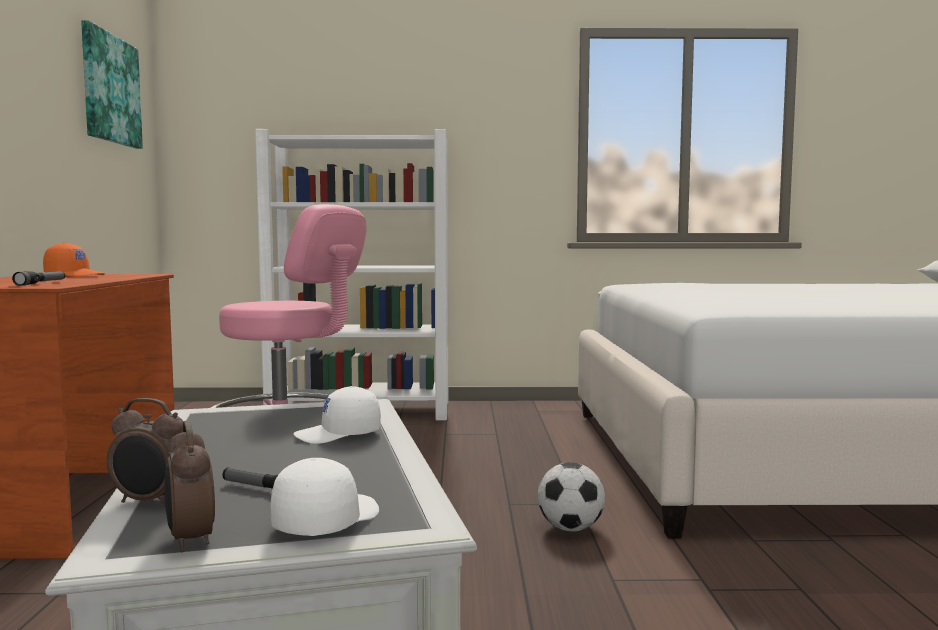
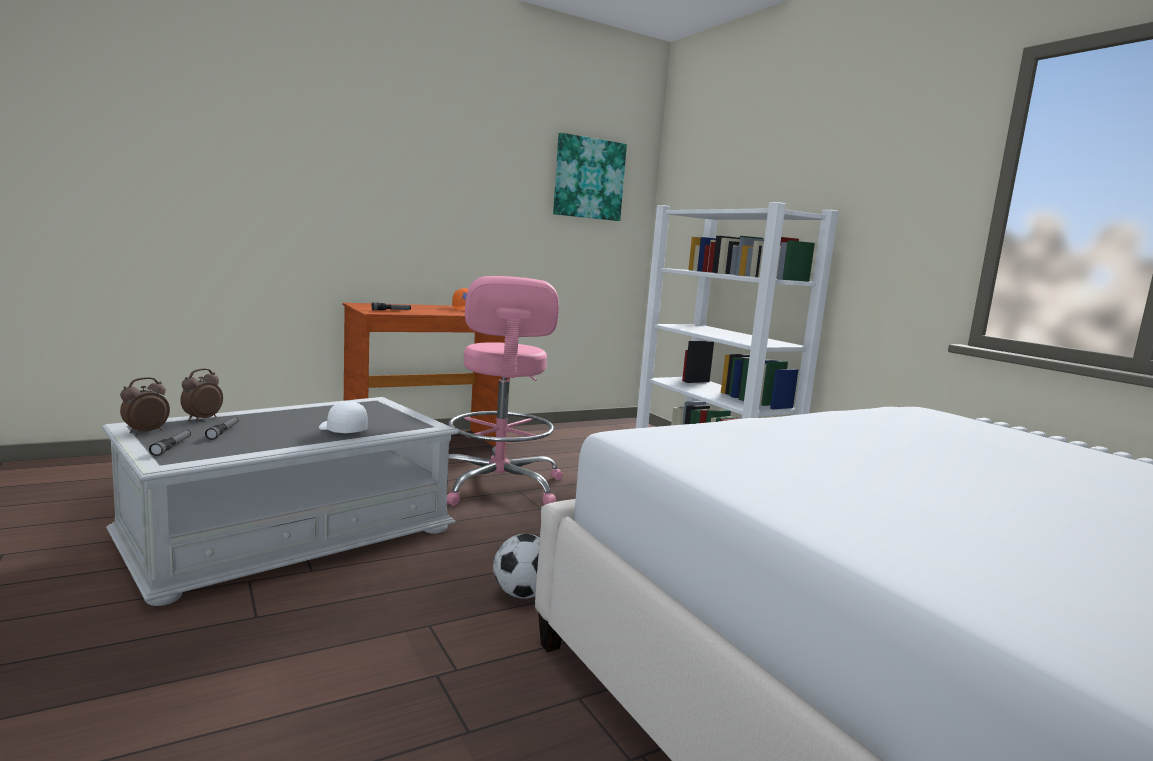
camera: 60 degrees right, 5 degrees up
alarm clock [107,398,183,507] -> alarm clock turned 45 degrees clockwise [180,368,223,421]
white cap [271,458,379,536] -> flashlight [149,430,191,456]

